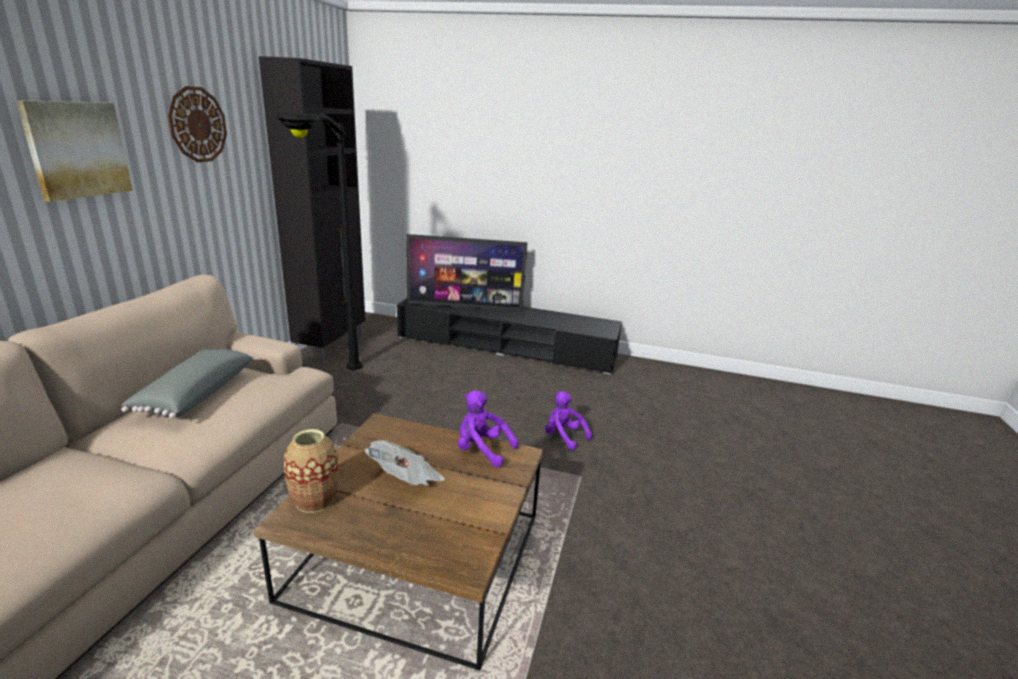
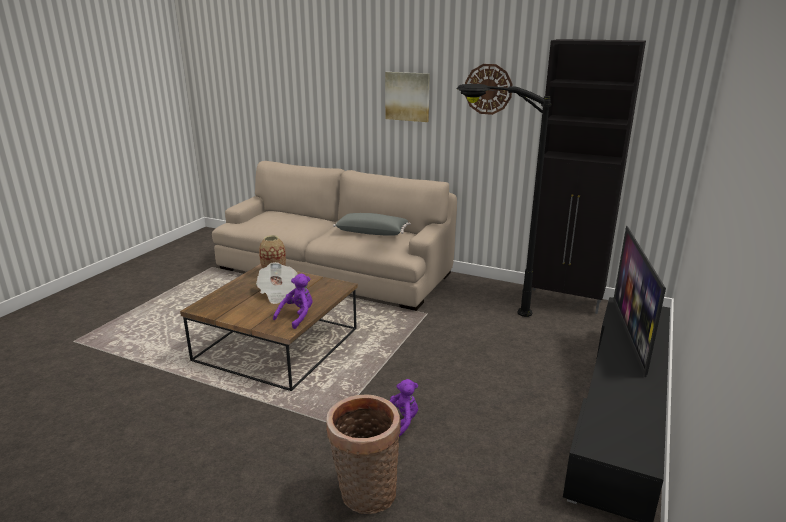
camera: 100 degrees right, 0 degrees up
none -> basket [326,394,401,514]

